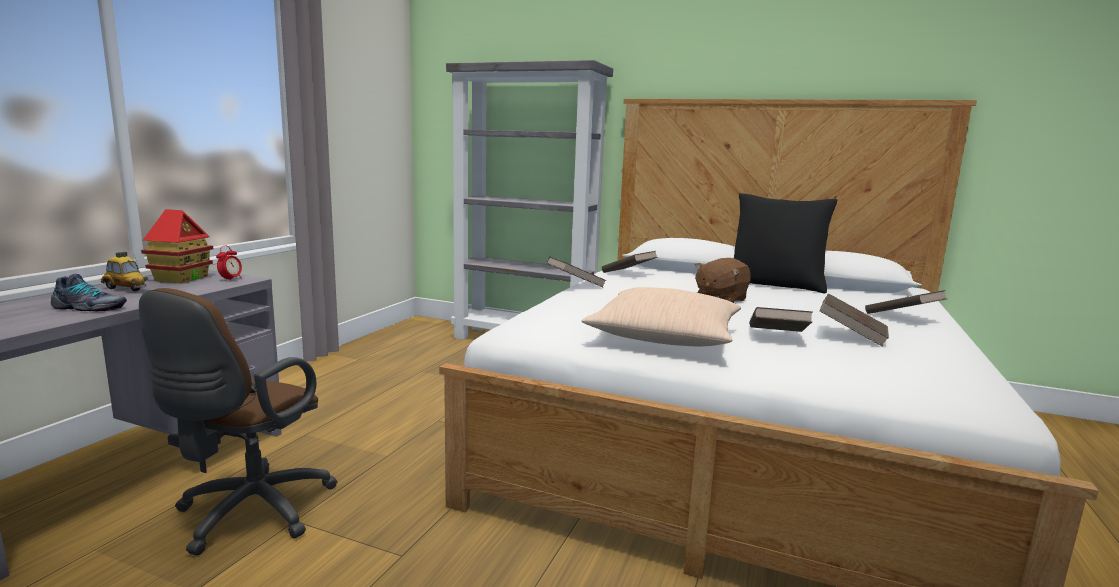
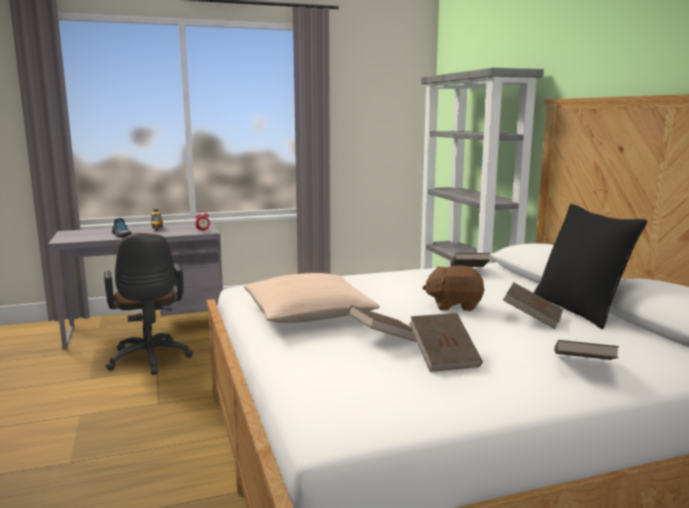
camera: 50 degrees right, 0 degrees up
brown office chair [139,288,338,555] -> brown office chair turned 90 degrees counterclockwise [104,233,193,375]
toy house [141,209,214,283] -> none
brown book [547,257,606,287] -> brown book moved to [503,282,563,329]

